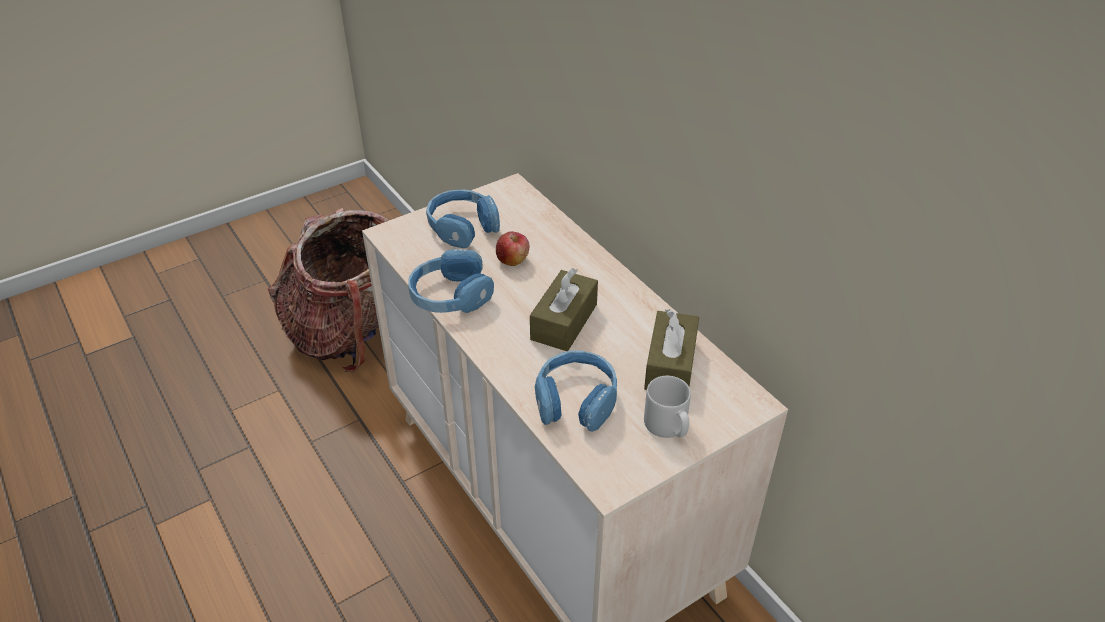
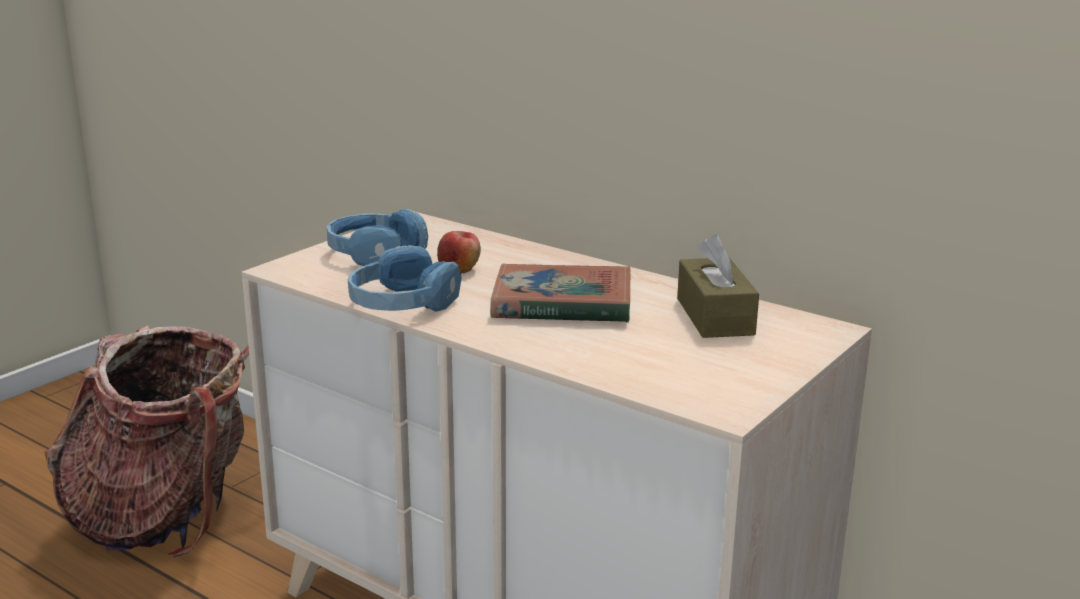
camera: 20 degrees left, 20 degrees down
brown tissue box [530,268,598,351] -> book [491,264,630,323]
blue headphones [535,351,617,432] -> none
grey mug [644,376,691,438] -> none

